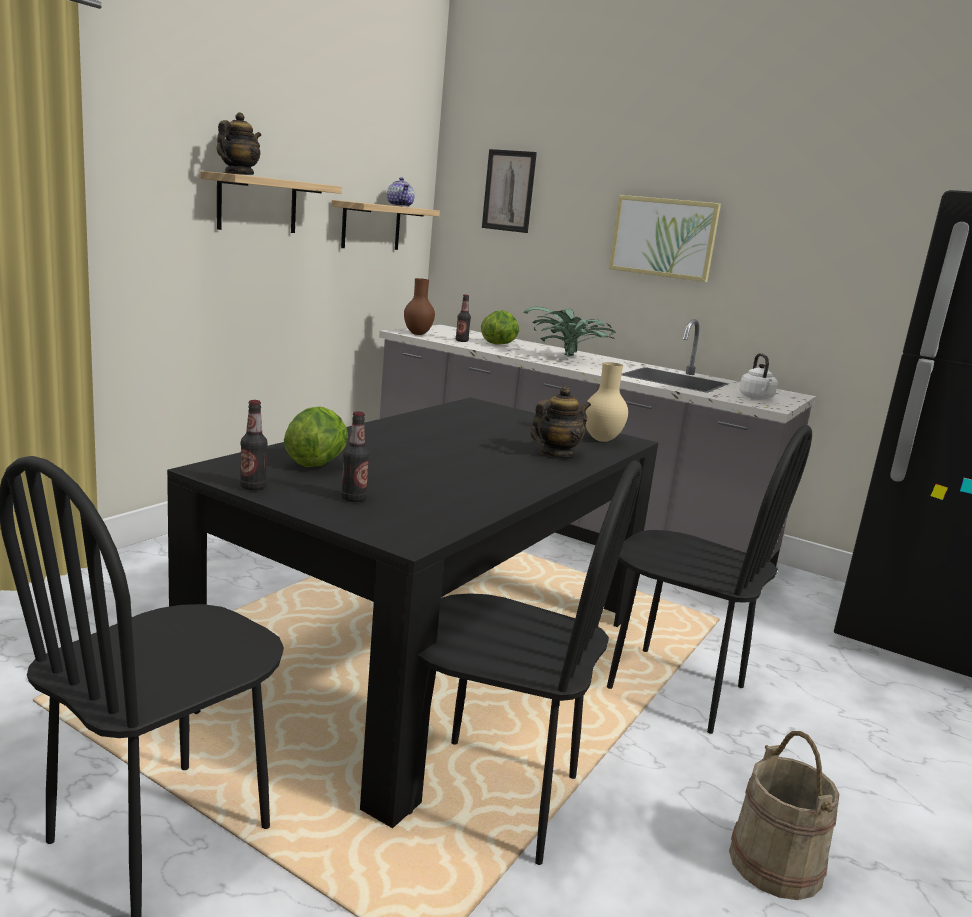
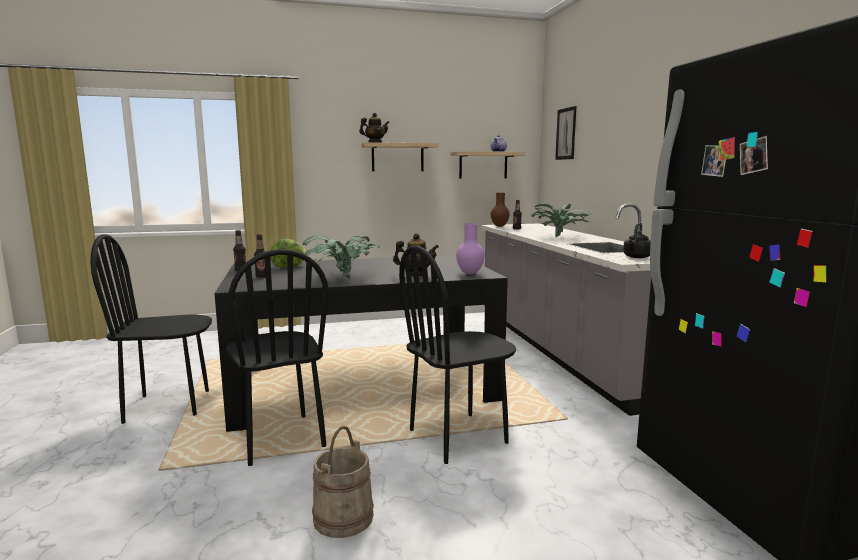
camera: 45 degrees right, 5 degrees down
lettuce [481,310,519,345] -> none
beige vase [585,362,628,442] -> purple vase [456,223,485,274]
black chair [607,425,812,734] -> black chair turned 75 degrees clockwise [399,245,516,464]
picture [609,195,721,282] -> none
white kettle [739,353,778,399] -> black kettle [623,223,651,258]
none -> potted plant [302,236,382,277]

